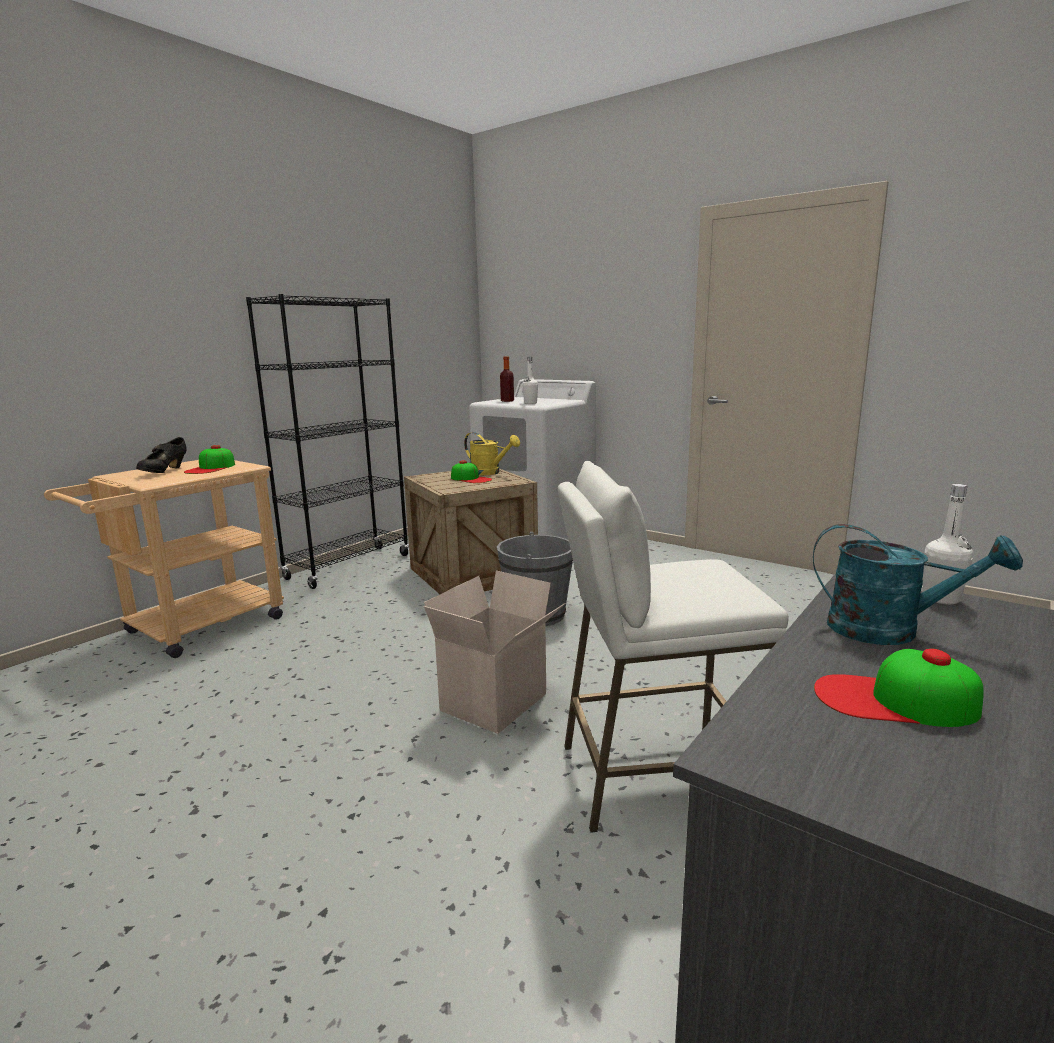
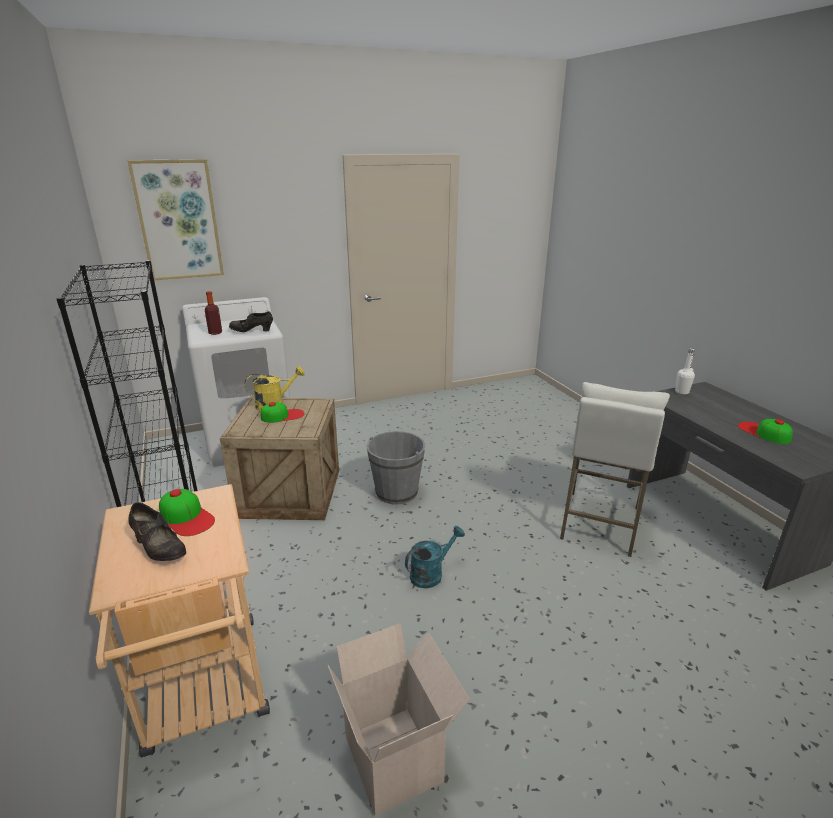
camera: 60 degrees left, 10 degrees up
cardboard box [424,571,566,734] -> cardboard box moved to [328,623,470,816]
white bottle [522,357,538,404] -> black shoe [229,311,273,332]
turquoise watering can [813,524,1023,645] -> turquoise watering can moved to [405,526,465,588]
cap [814,648,984,727] -> cap turned 105 degrees clockwise [738,419,793,444]
none -> picture [127,159,224,280]

